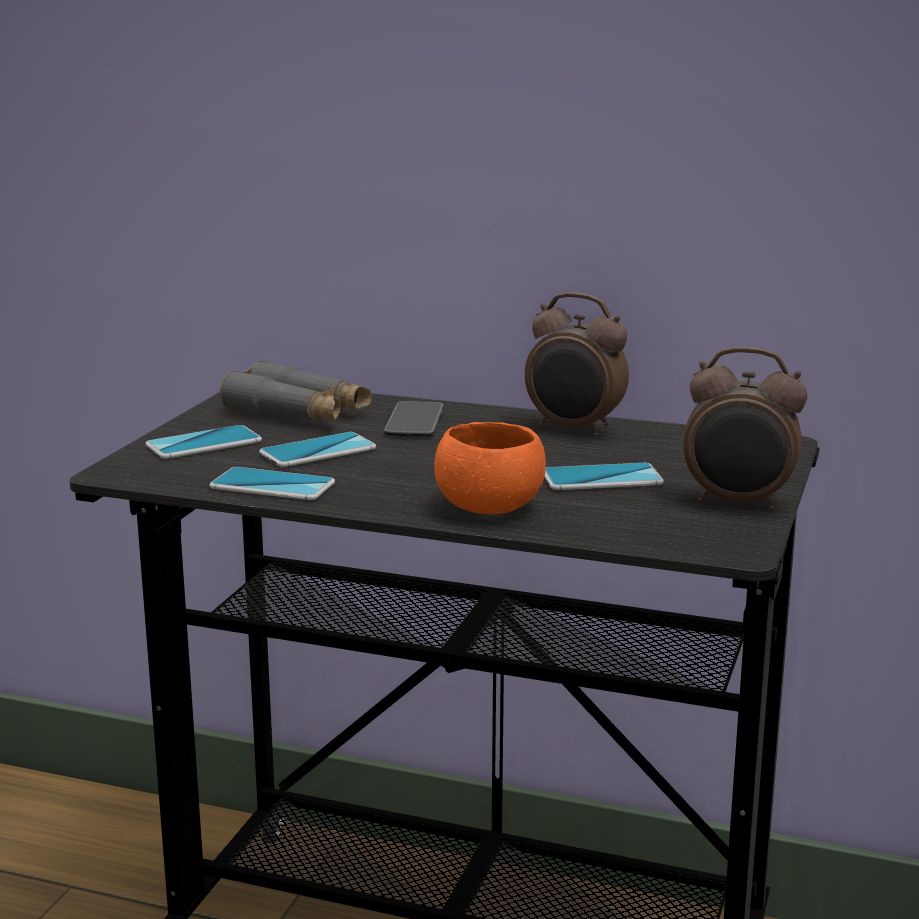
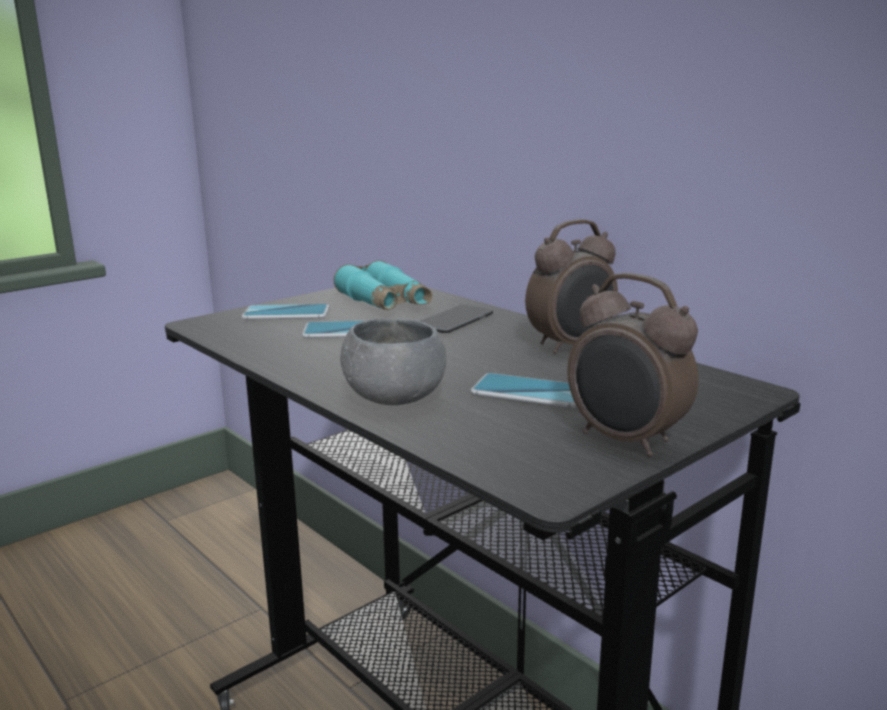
camera: 30 degrees right, 0 degrees up
phone [209,467,335,500] -> none
grey binoculars [220,361,372,421] -> turquoise binoculars [334,260,432,310]
orange bowl [434,422,546,514] -> grey bowl [340,319,446,405]
alarm clock [525,292,629,437] -> alarm clock turned 90 degrees counterclockwise [525,219,618,354]

